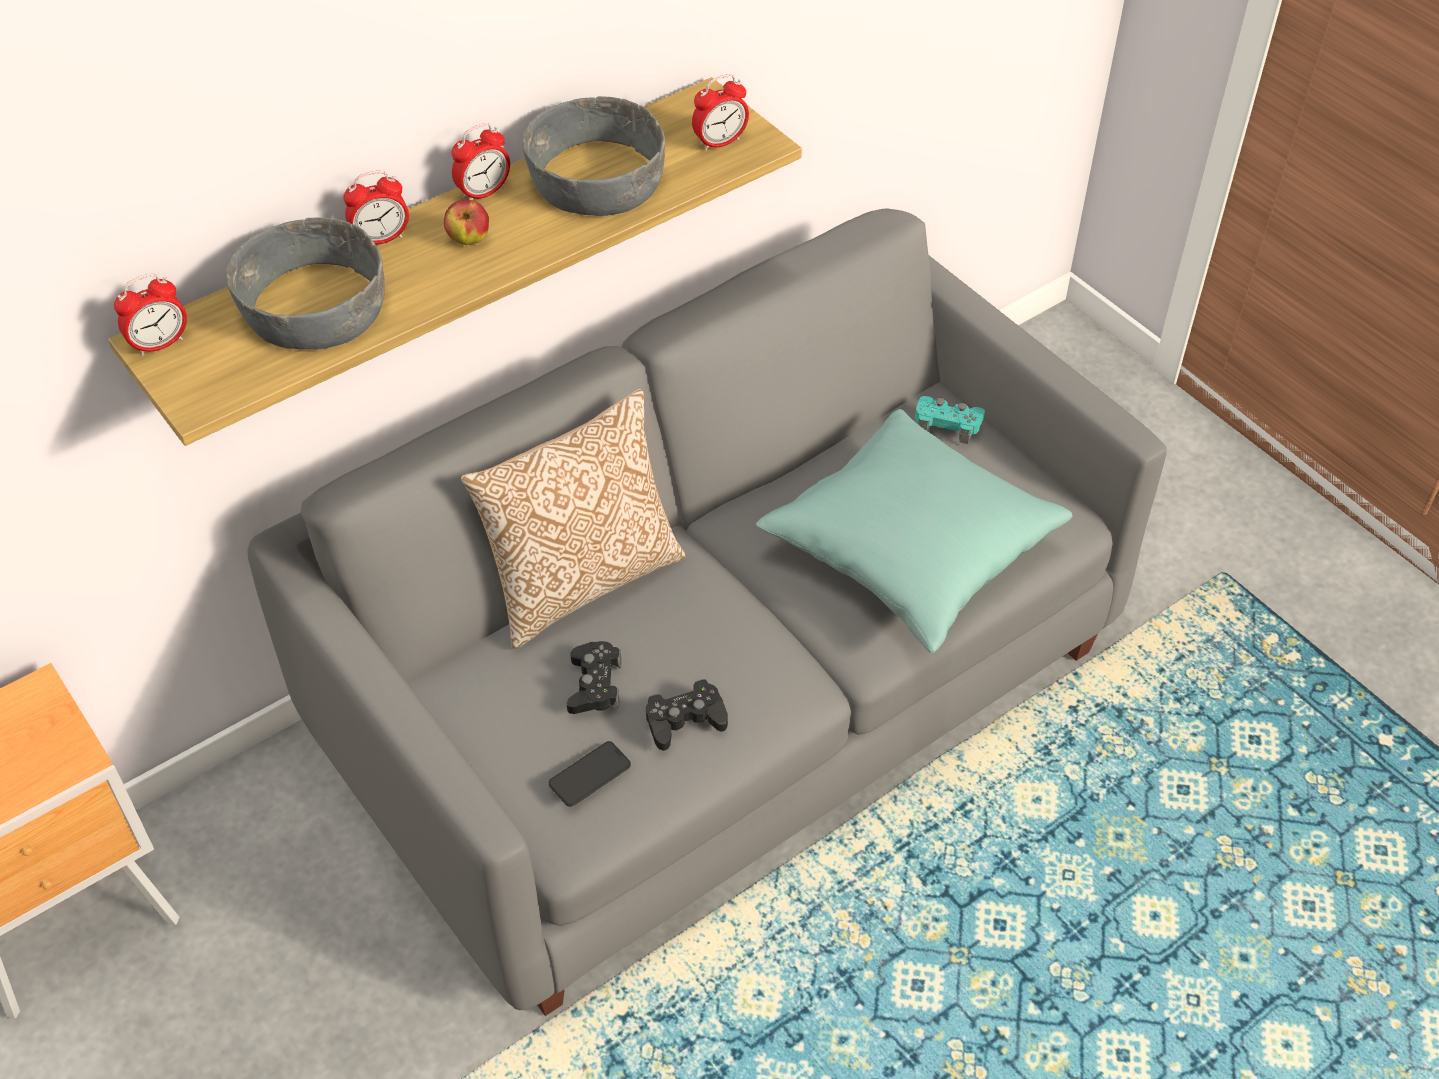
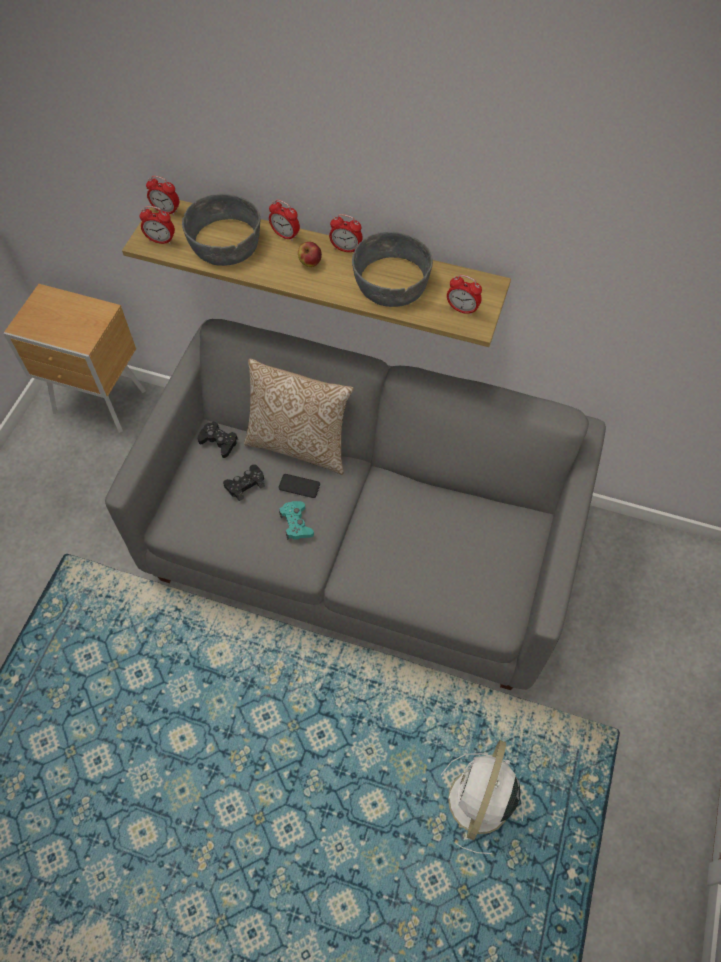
camera: 55 degrees right, 10 degrees up
phone [549,741,631,807] -> phone moved to [279,474,320,498]
black game controller [646,679,728,751] -> black game controller moved to [197,421,238,458]
turquoise pillow [756,409,1073,653] -> none
turquoise game controller [915,396,985,444] -> turquoise game controller moved to [279,501,314,540]
none -> alarm clock [139,206,175,244]
none -> white fan [441,740,523,854]

